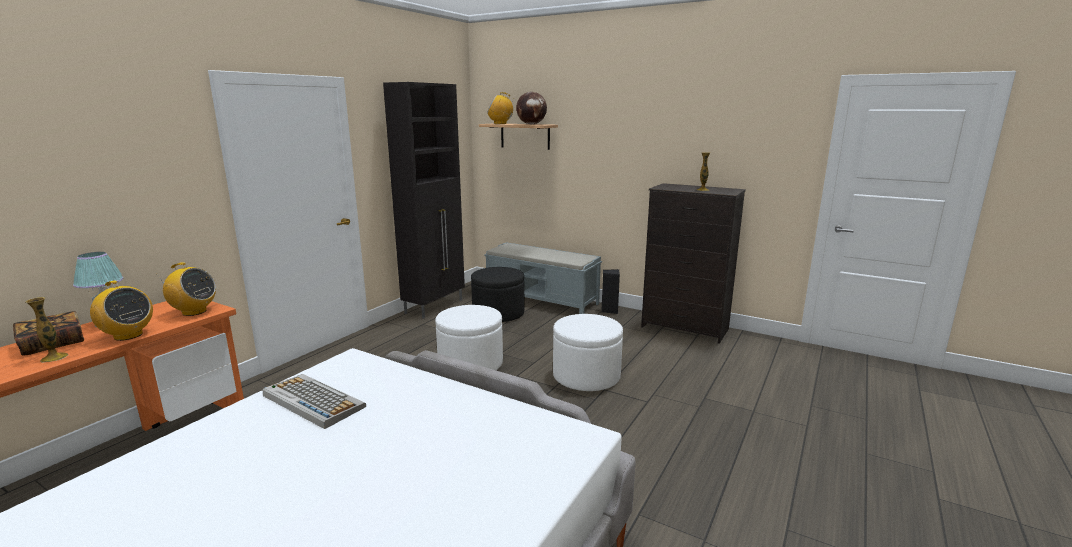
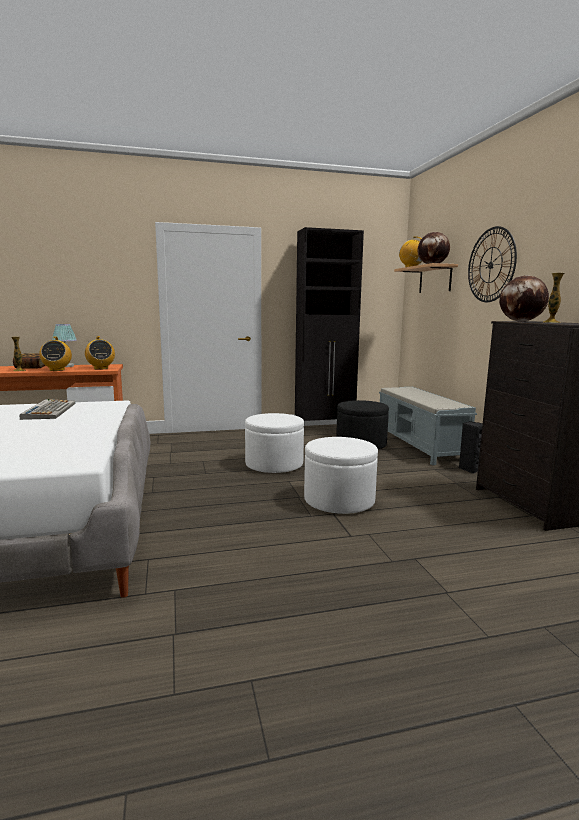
camera: 45 degrees right, 5 degrees down
none -> wall clock [468,226,517,302]
none -> globe [499,275,549,322]

